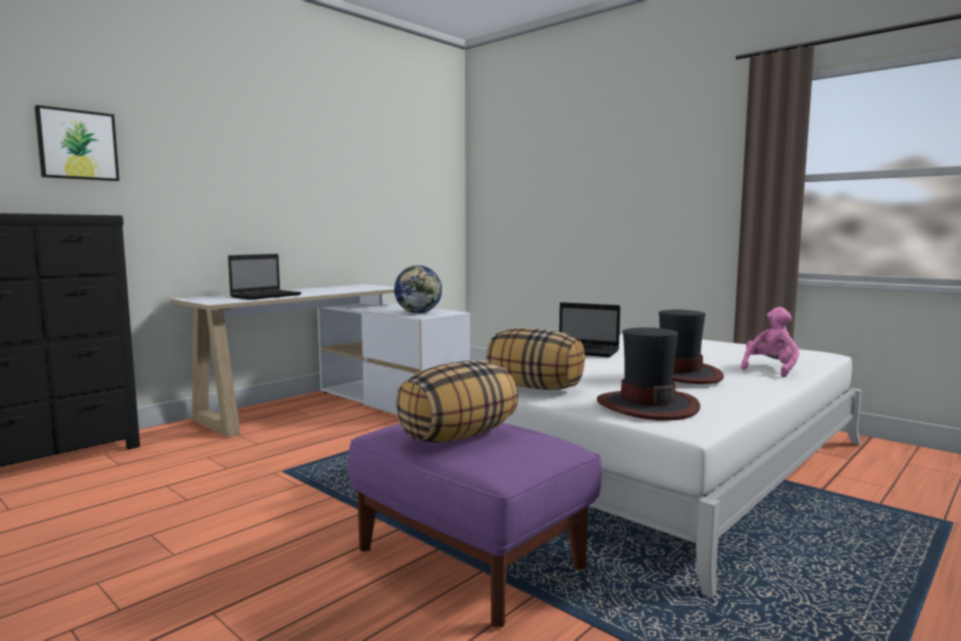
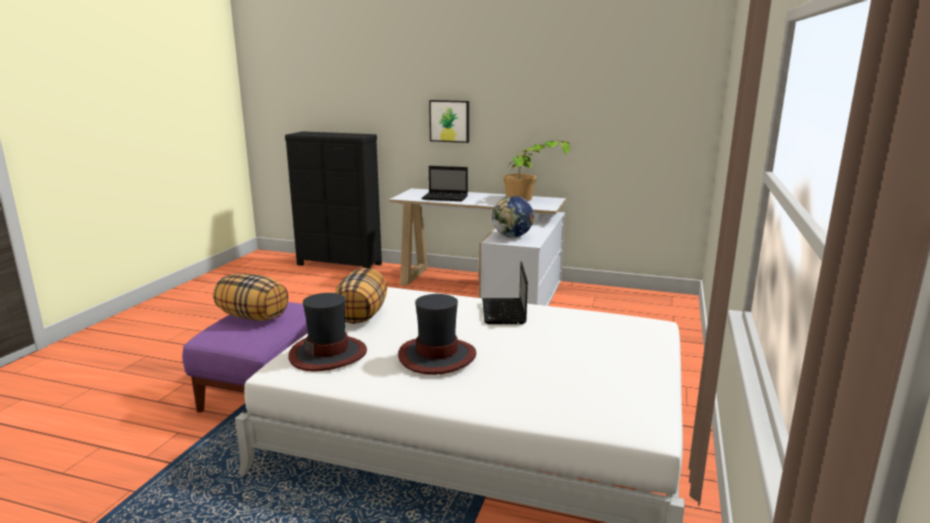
camera: 65 degrees right, 10 degrees up
picture [35,105,119,181] -> picture moved to [429,100,469,143]
pink plush toy [741,307,800,378] -> none
none -> potted plant [503,140,570,201]

